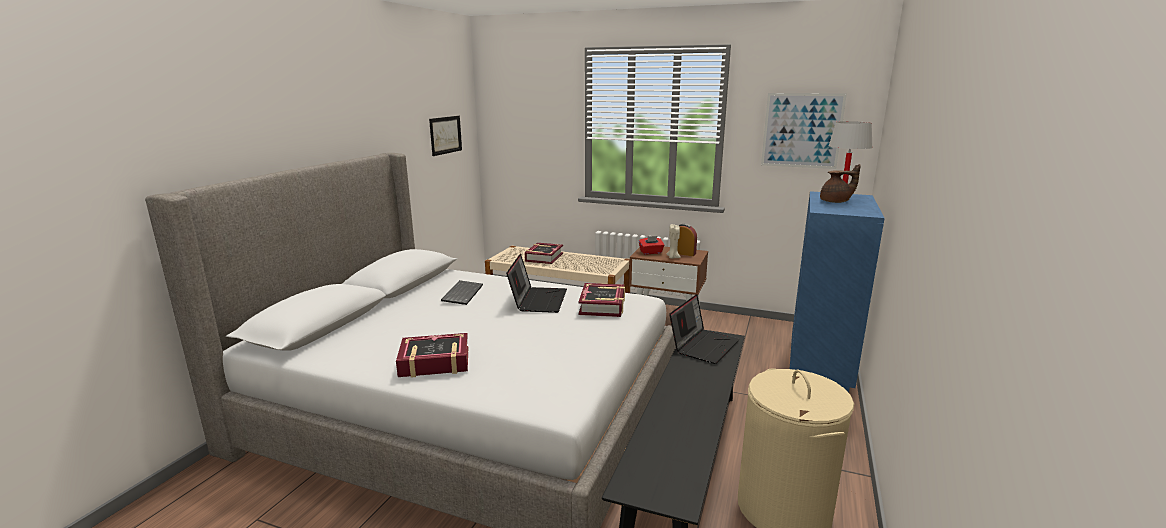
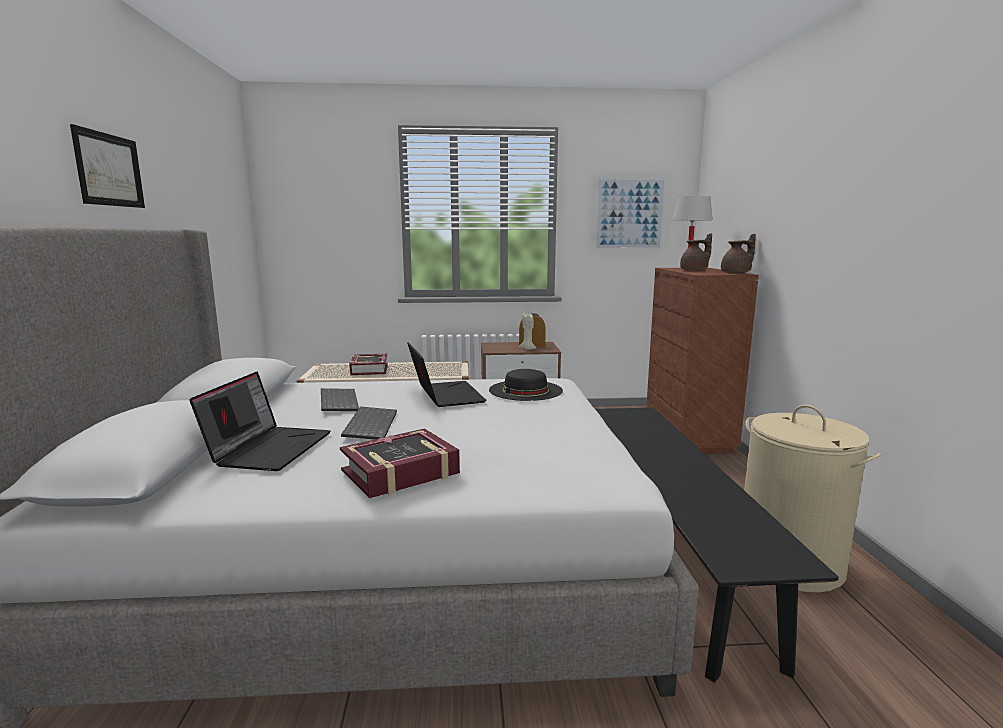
camera: 25 degrees left, 5 degrees down
picture [429,116,462,156] -> picture moved to [70,124,145,208]
book [578,283,625,317] -> black hat [489,369,563,401]
red tissue box [639,236,665,254] -> none
laptop [669,294,740,364] -> laptop moved to [189,372,330,471]
blue dresser [790,191,885,392] -> brown dresser [646,268,759,453]
none -> keyboard [341,406,397,440]
none -> brown teapot [721,234,756,274]

